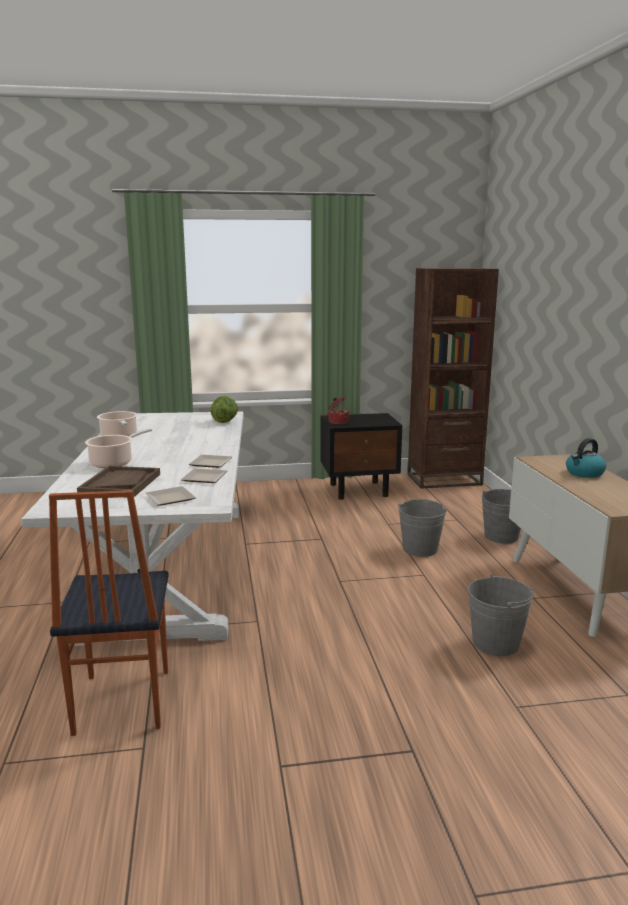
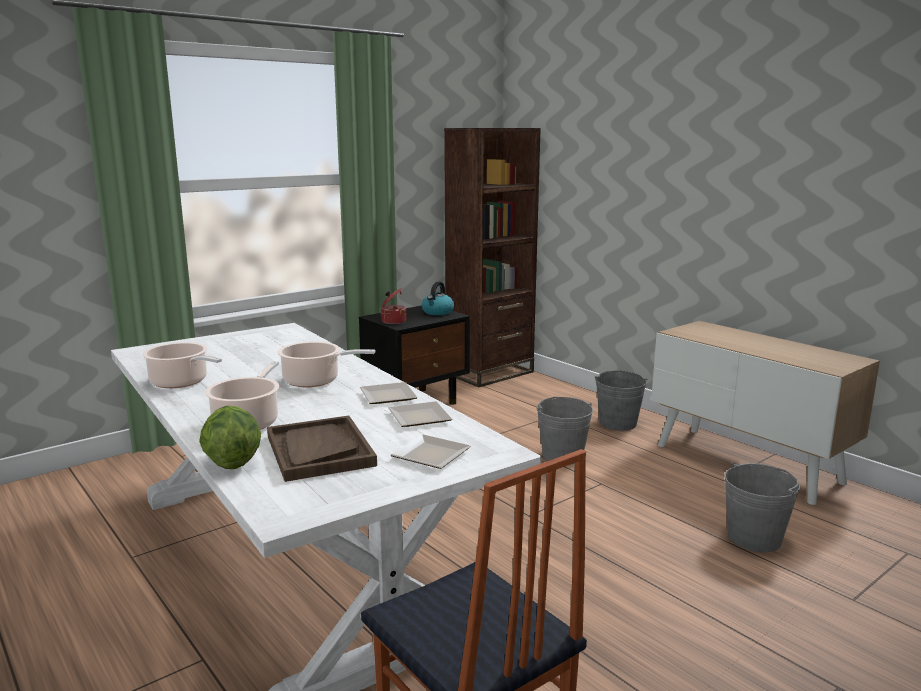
camera: 30 degrees left, 0 degrees up
lettuce [211,396,238,423] -> lettuce moved to [199,405,261,469]
kettle [566,438,606,478] -> kettle moved to [422,282,454,315]
none -> cooking pot [278,341,376,387]

